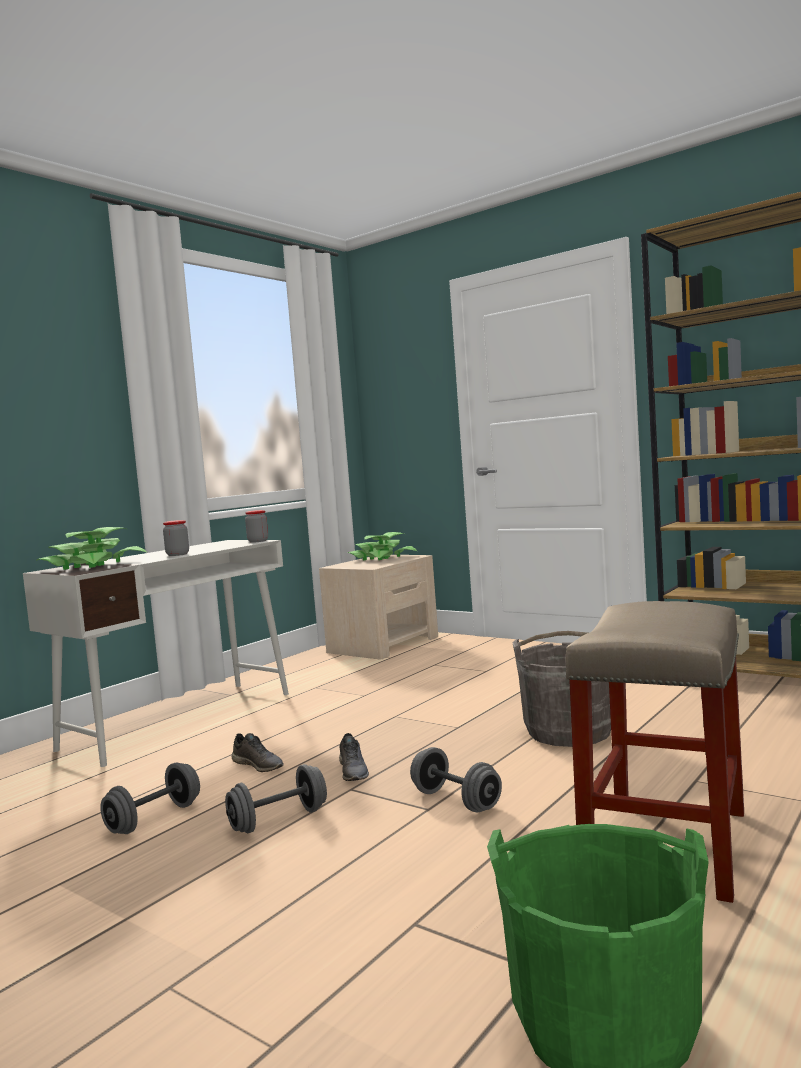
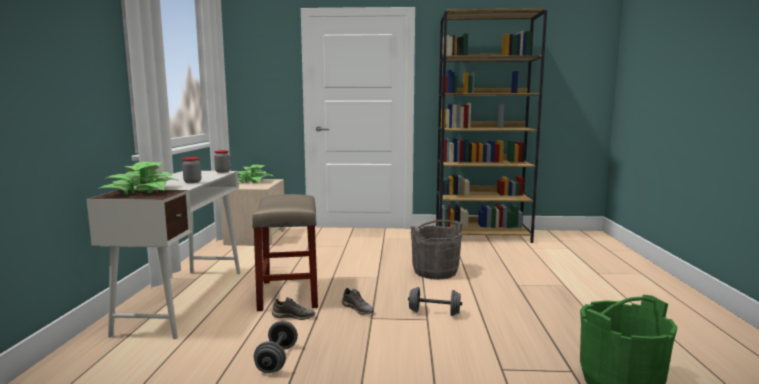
camera: 35 degrees left, 5 degrees up
grey dumbbell [225,764,327,833] -> none
beige stool [566,601,744,903] -> beige stool moved to [252,194,318,311]

